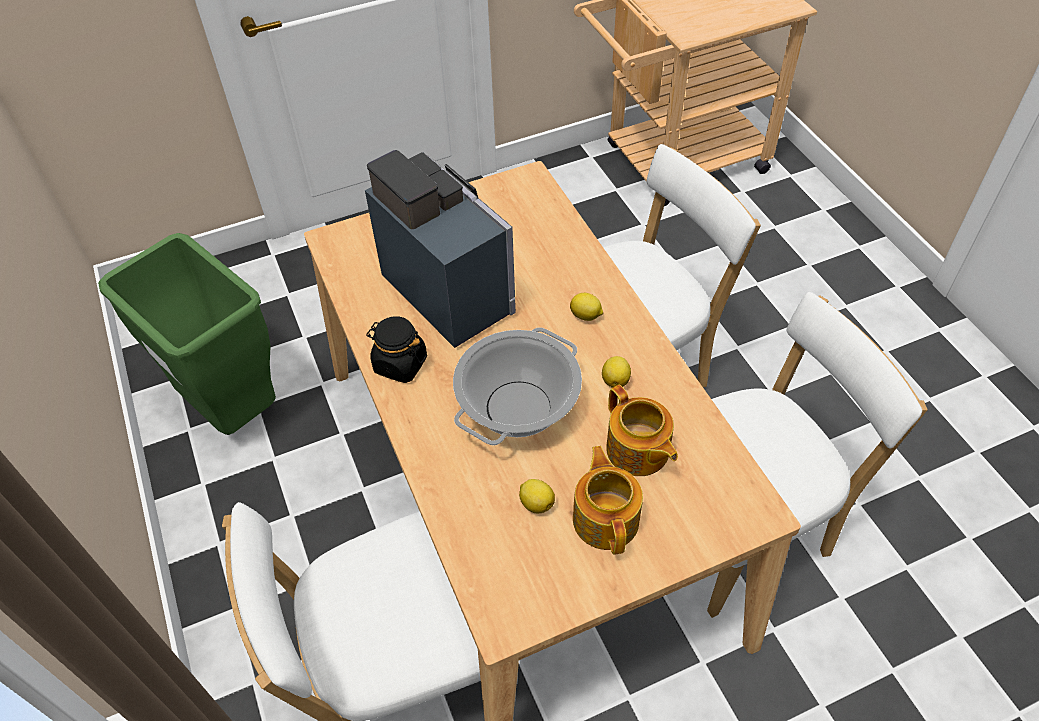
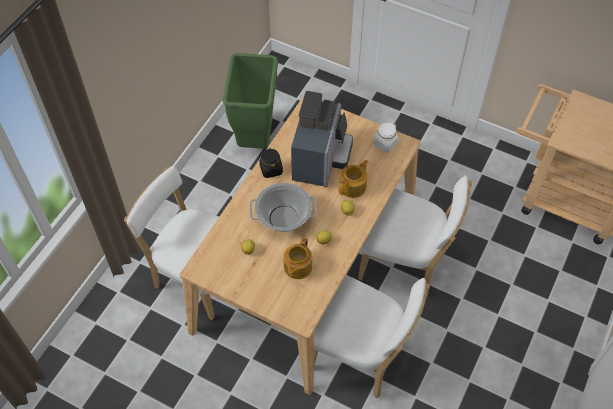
camera: 50 degrees right, 5 degrees up
teapot [573,446,643,555] -> teapot moved to [339,160,369,198]
none -> white jar [373,122,398,152]

